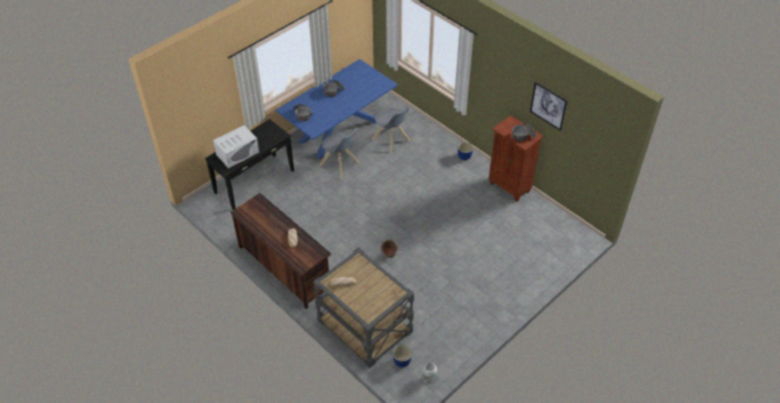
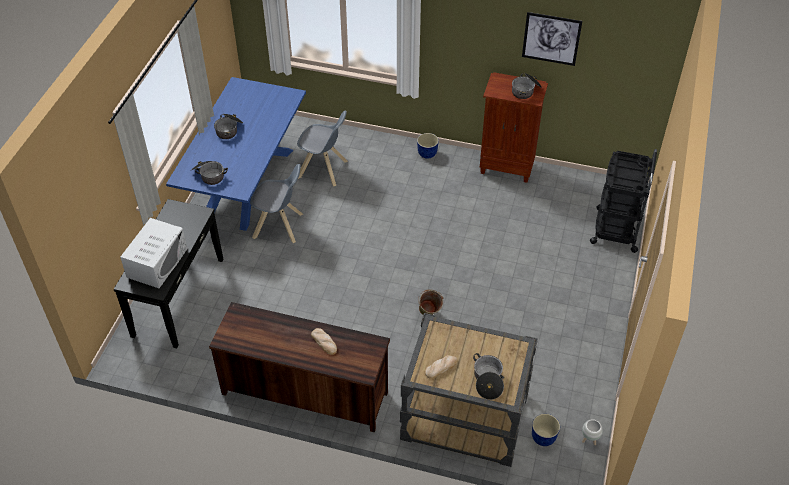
camera: 30 degrees left, 0 degrees up
none -> cooking pot [473,353,504,400]
none -> black cart [590,149,657,253]

